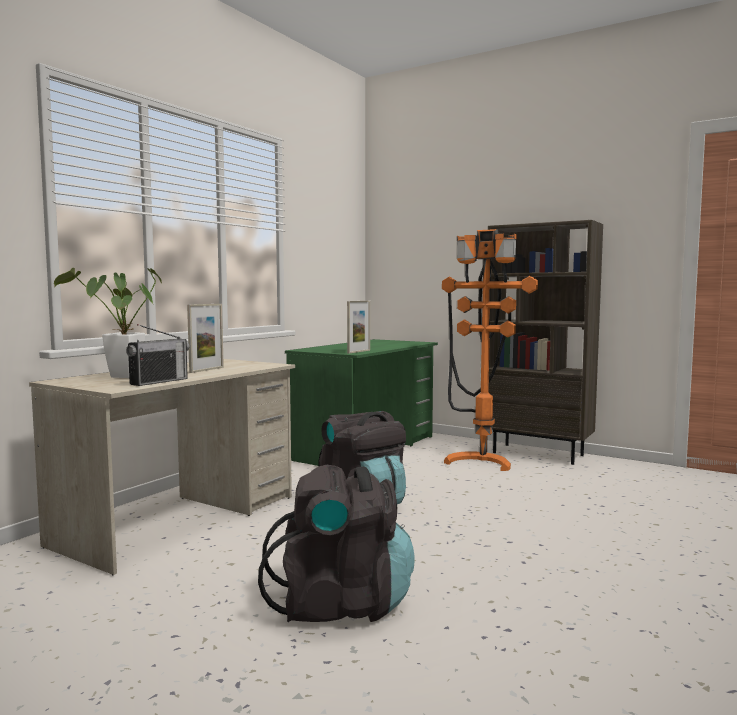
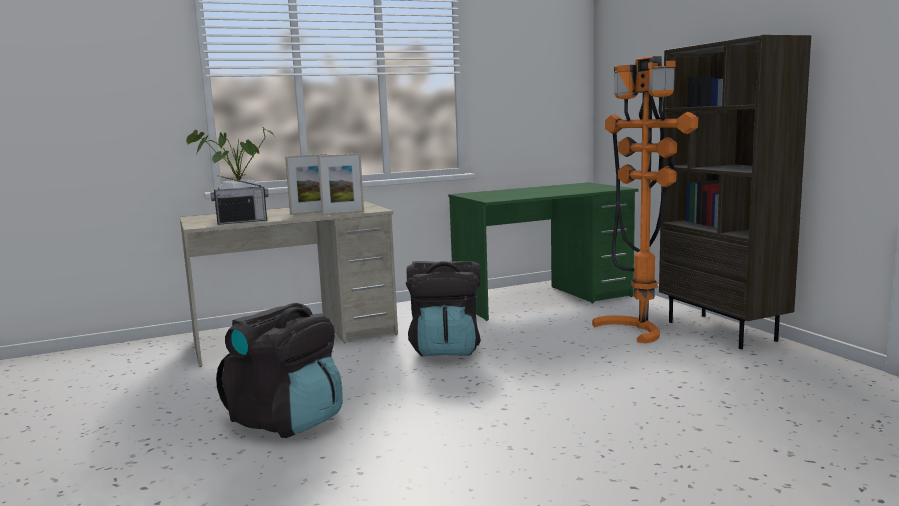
camera: 35 degrees right, 5 degrees up
picture frame [347,301,370,353] -> picture frame moved to [318,153,364,215]

